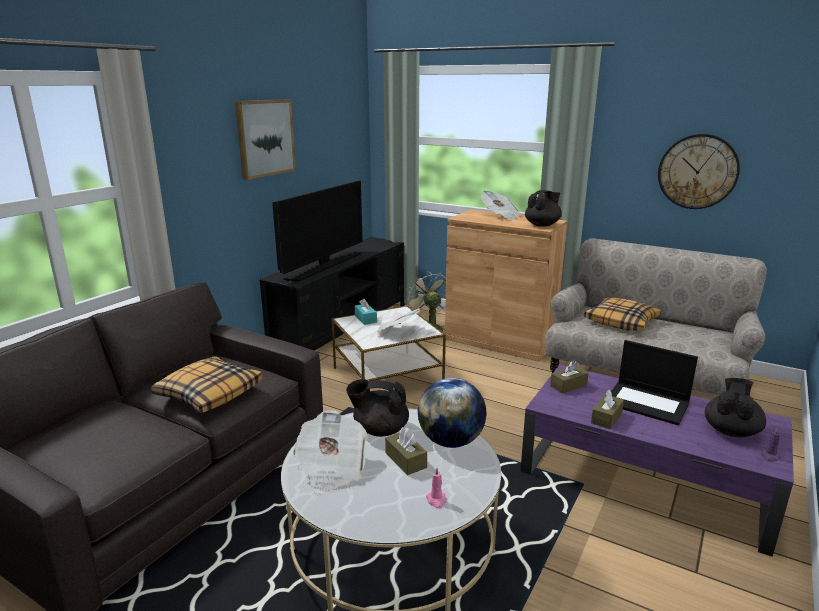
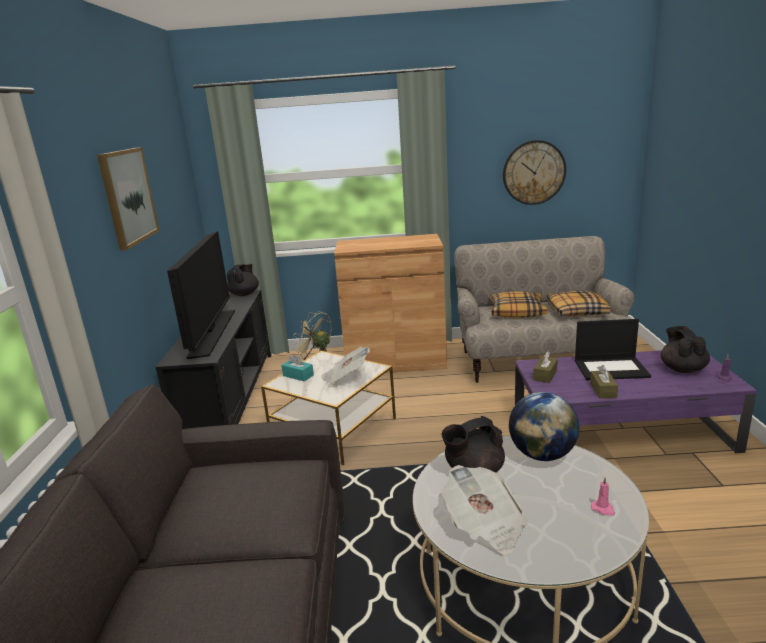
camera: 30 degrees left, 0 degrees up
pillow [151,356,262,413] -> pillow moved to [547,291,610,316]
brown tissue box [385,427,427,475] -> none
newspaper [480,190,521,221] -> none
black teapot [525,190,562,227] -> black teapot moved to [227,264,259,296]

